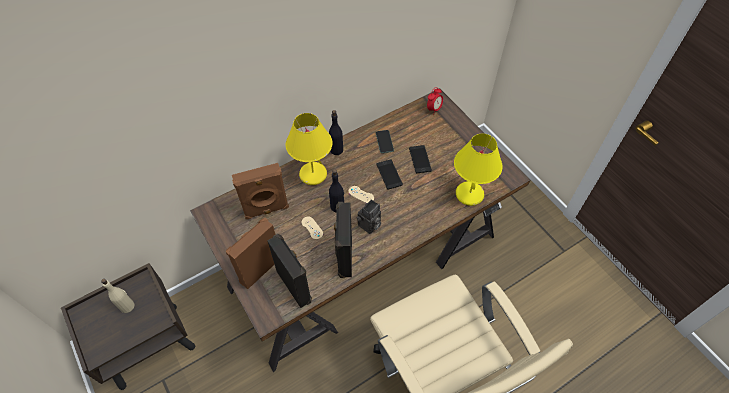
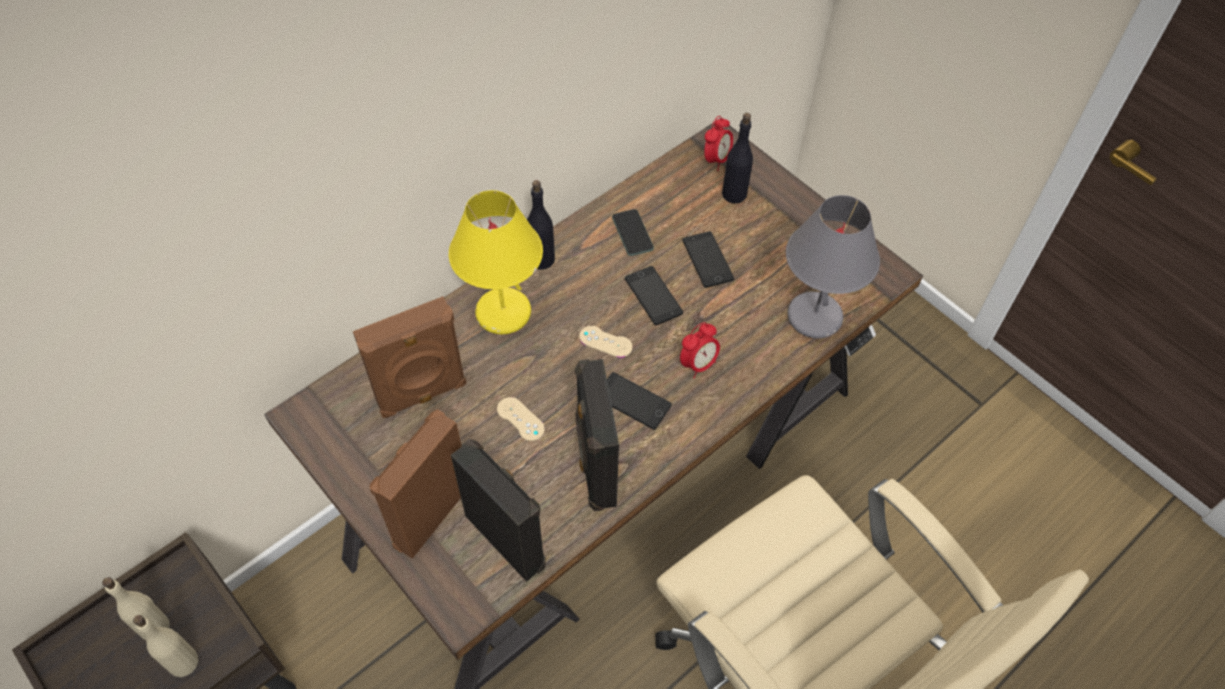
camera: 10 degrees left, 0 degrees up
black bottle [329,169,344,213] -> black bottle moved to [722,113,753,204]
camera [357,199,381,234] -> phone [607,372,672,430]
yellow table lamp [454,134,502,206] -> grey table lamp [786,195,880,338]
none -> beige bottle [133,615,198,677]
none -> alarm clock [680,322,720,378]

